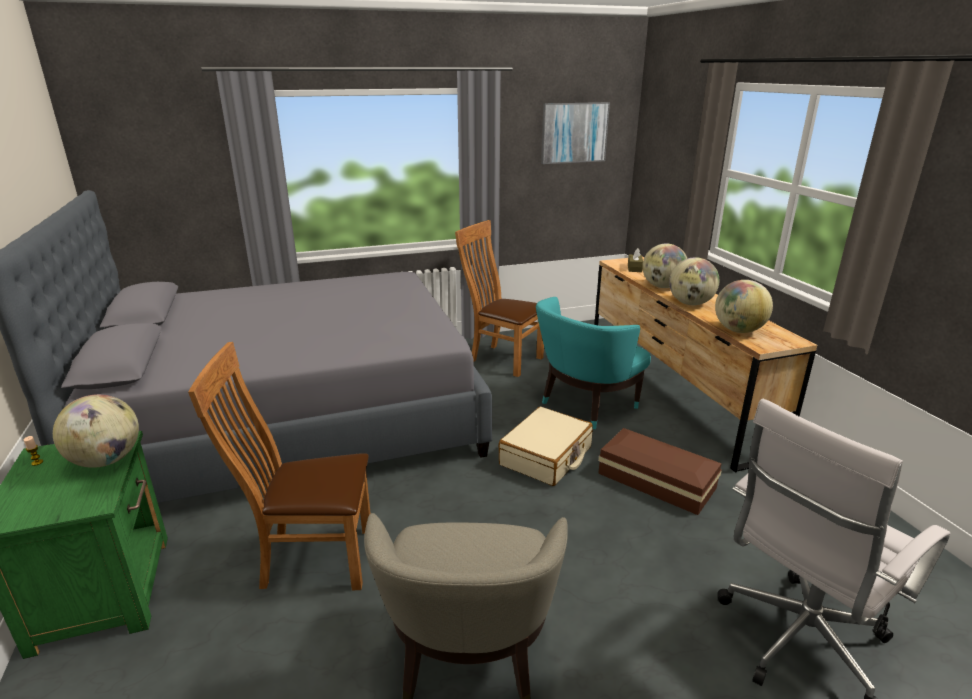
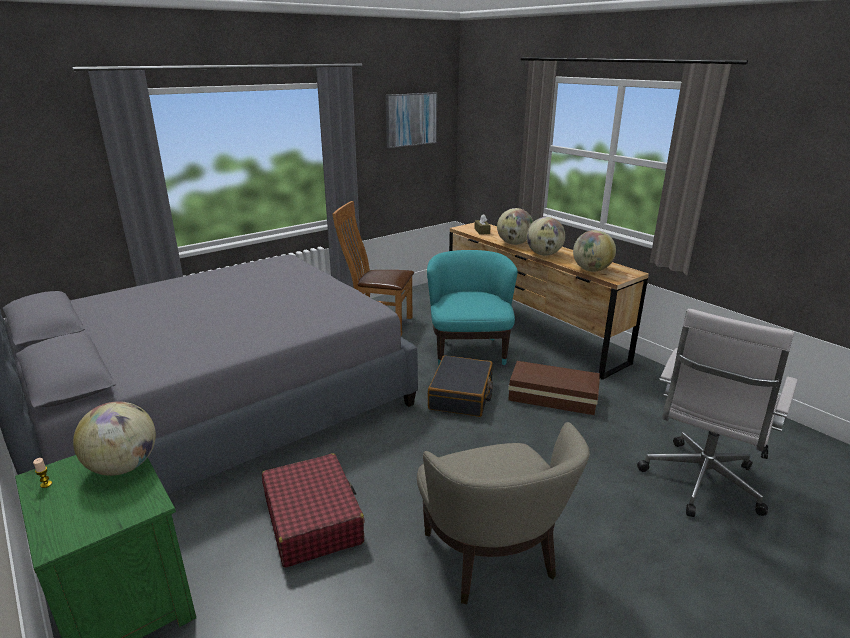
camera: 20 degrees left, 0 degrees up
brown chair [188,342,371,590] -> red suitcase [262,453,365,568]
beige suitcase [499,407,593,486] -> black suitcase [428,355,493,417]
turquoise armchair [536,297,651,429] -> turquoise armchair turned 150 degrees clockwise [427,250,518,365]

